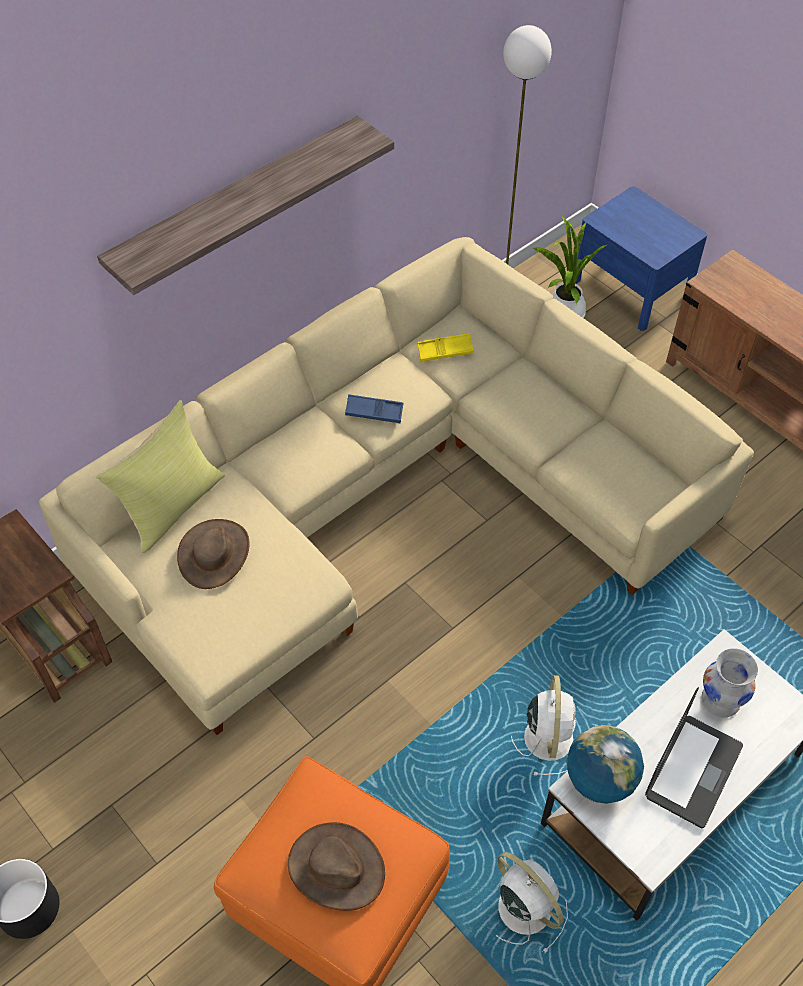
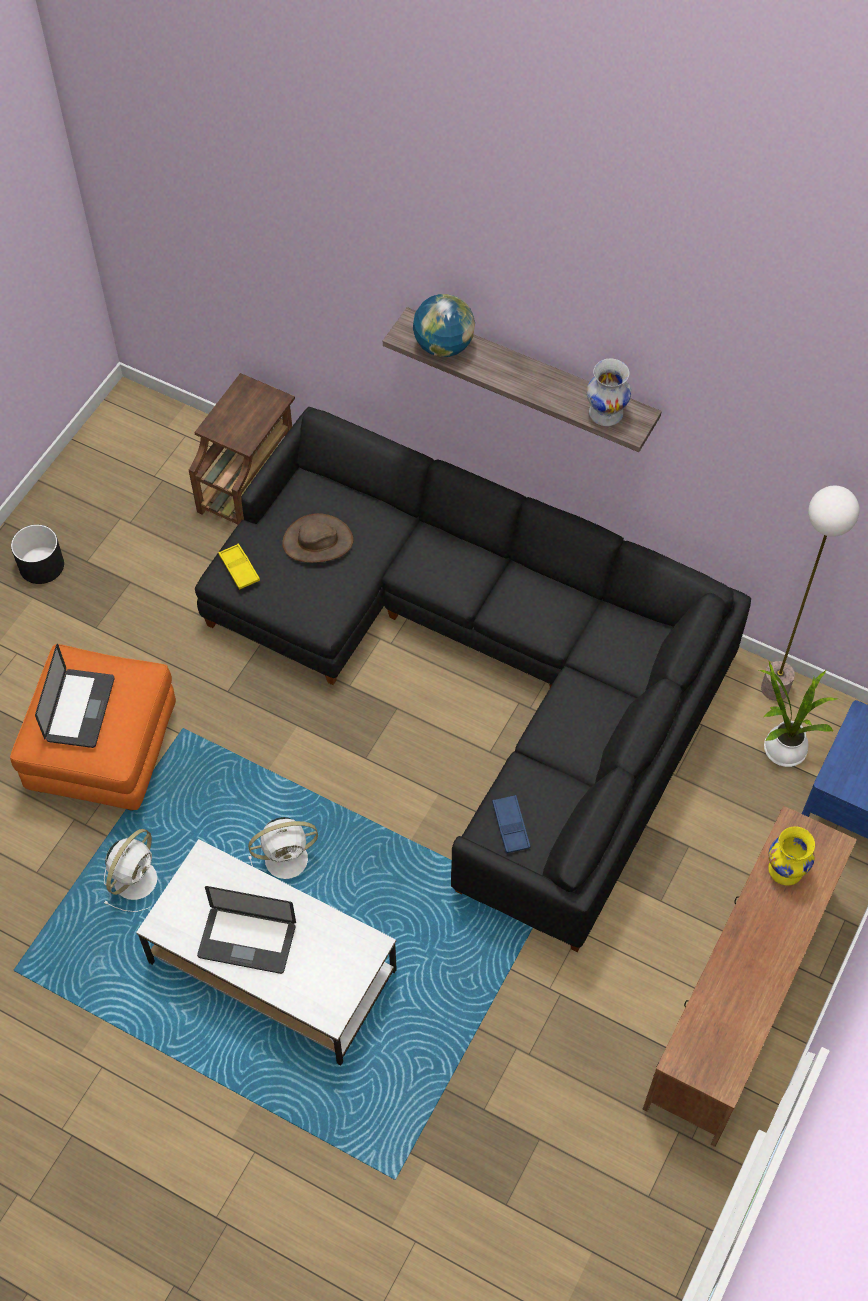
camera: 70 degrees right, 5 degrees up
beige sofa [39,237,754,735] -> black sofa [195,407,751,952]
yellow pillow [96,400,225,553] -> none
brown hat [288,822,385,911] -> laptop [35,644,114,748]
blue tray [345,394,403,423] -> blue tray moved to [492,795,530,853]
yellow tray [417,333,474,362] -> yellow tray moved to [218,544,260,590]
globe [566,725,644,804] -> globe moved to [413,294,475,357]
white vase [702,648,758,717] -> white vase moved to [586,359,631,426]
none -> yellow vase [768,826,815,886]

